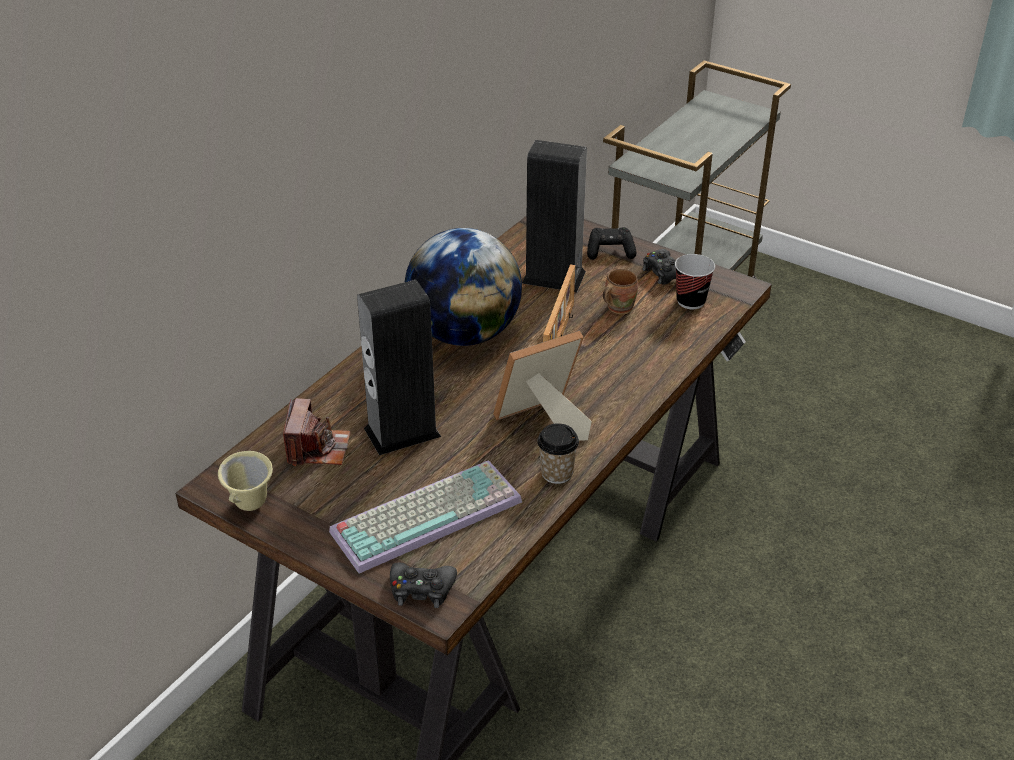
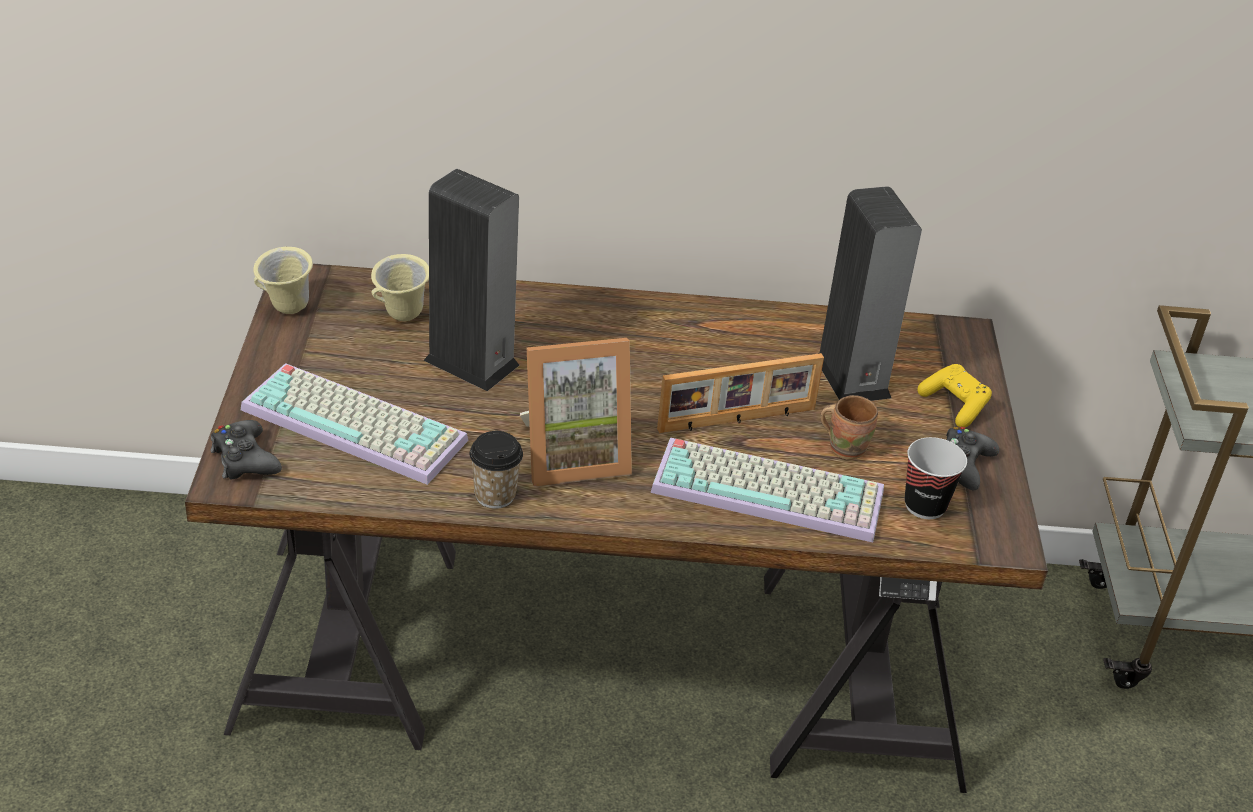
camera: 55 degrees right, 0 degrees up
camera [283,398,351,466] -> beige mug [371,254,429,321]
globe [405,228,522,346] -> none
picture frame [493,331,592,441] -> picture frame turned 135 degrees clockwise [520,338,632,487]
black game controller [587,227,637,260] -> yellow game controller [917,364,992,427]
none -> keyboard [650,437,884,542]

